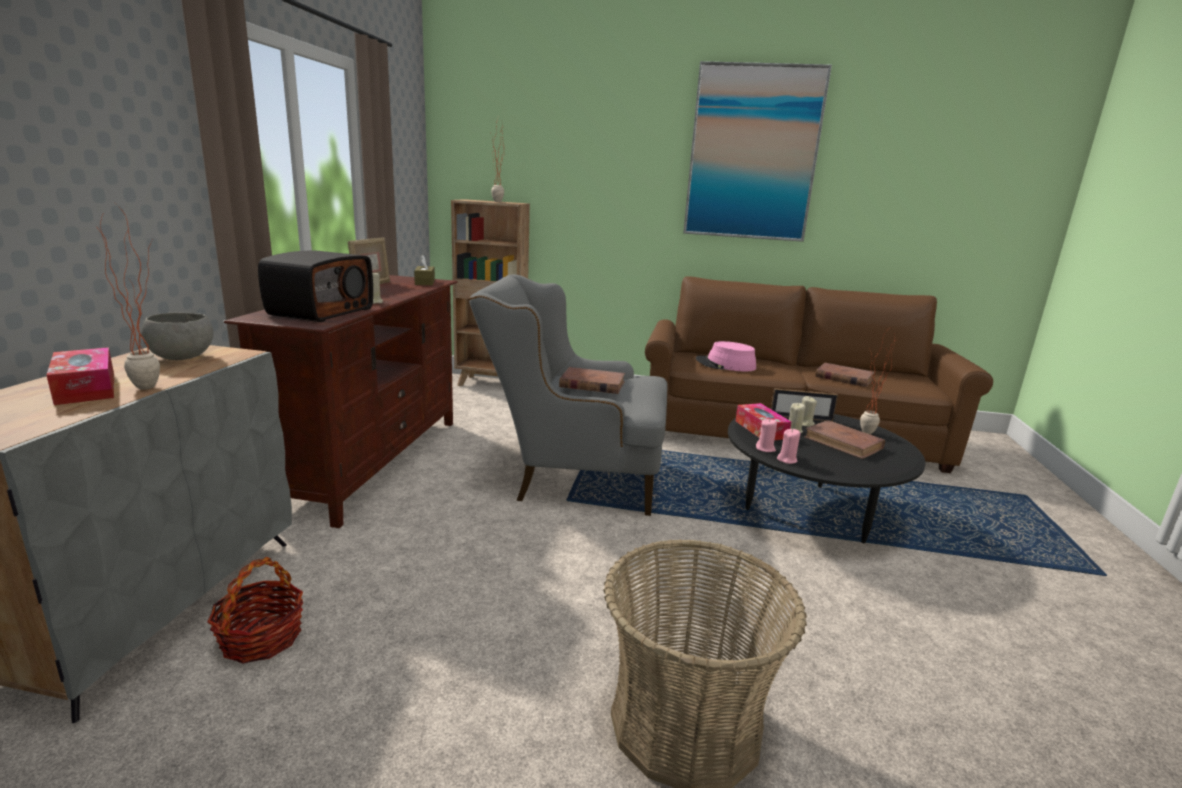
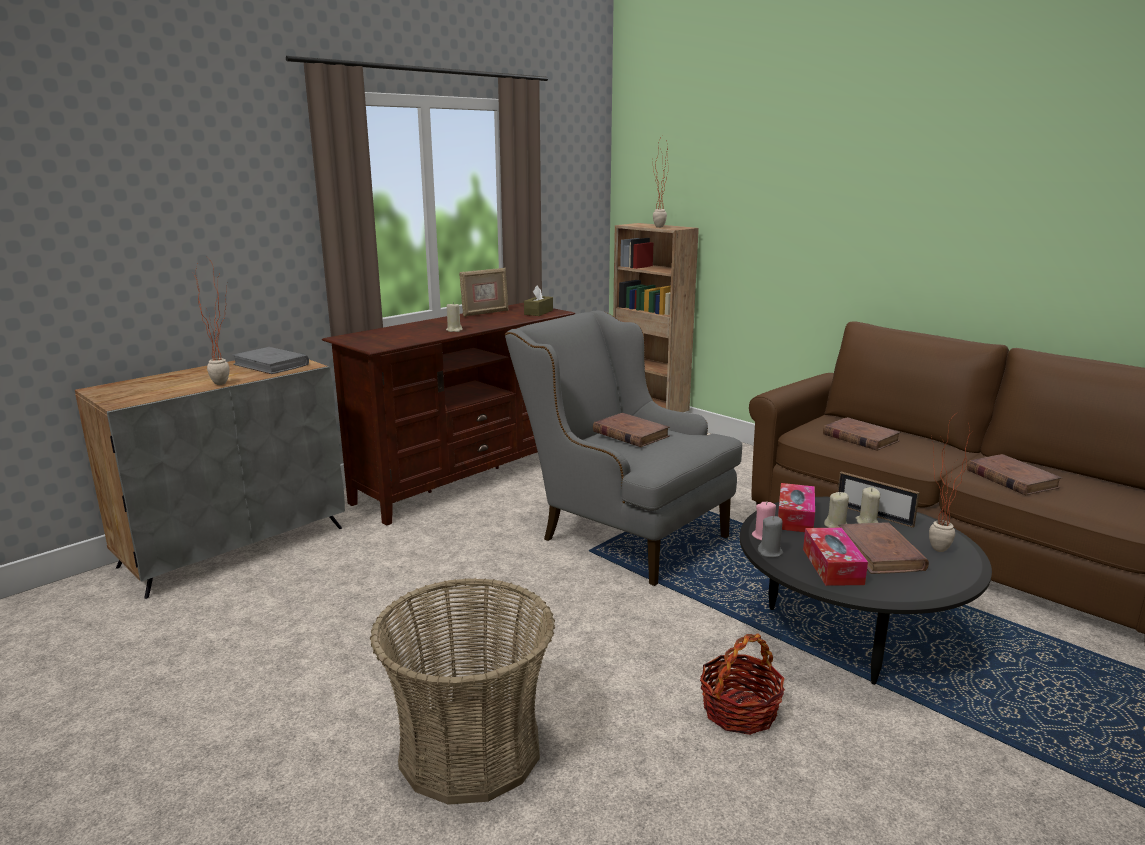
camera: 35 degrees right, 0 degrees up
tissue box [46,347,114,405] -> tissue box moved to [803,528,868,586]
grey bowl [141,313,214,360] -> grey book [232,347,309,374]
basket [207,557,303,663] -> basket moved to [700,634,785,735]
radio [258,251,373,322] -> none
picture [683,61,832,242] -> none
pink hat [696,341,756,371] -> brown book [823,417,901,451]
pink candle [777,429,800,464] -> grey candle [758,516,783,558]

